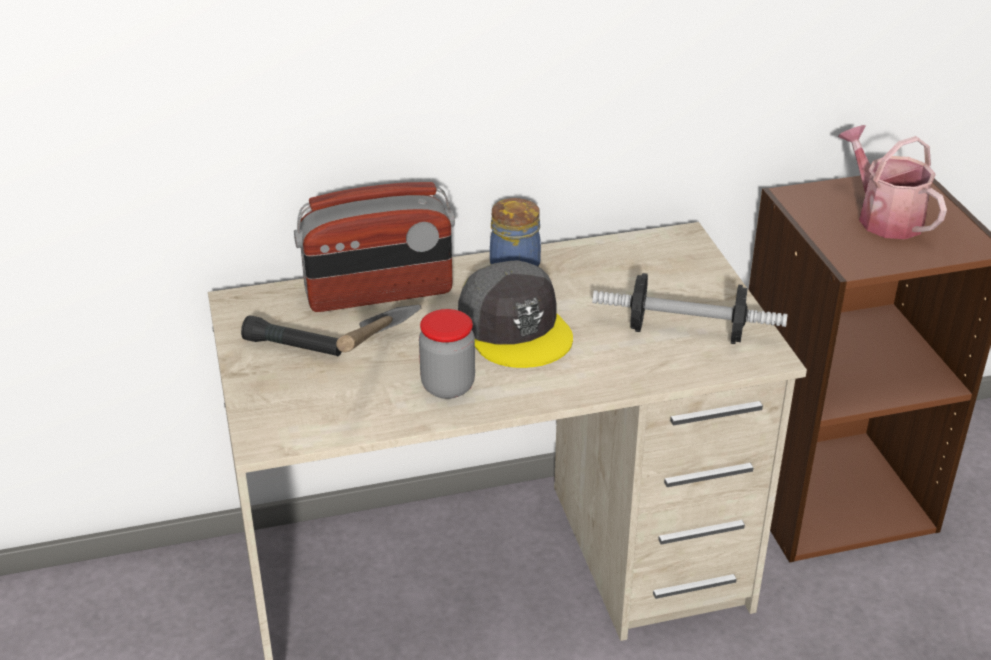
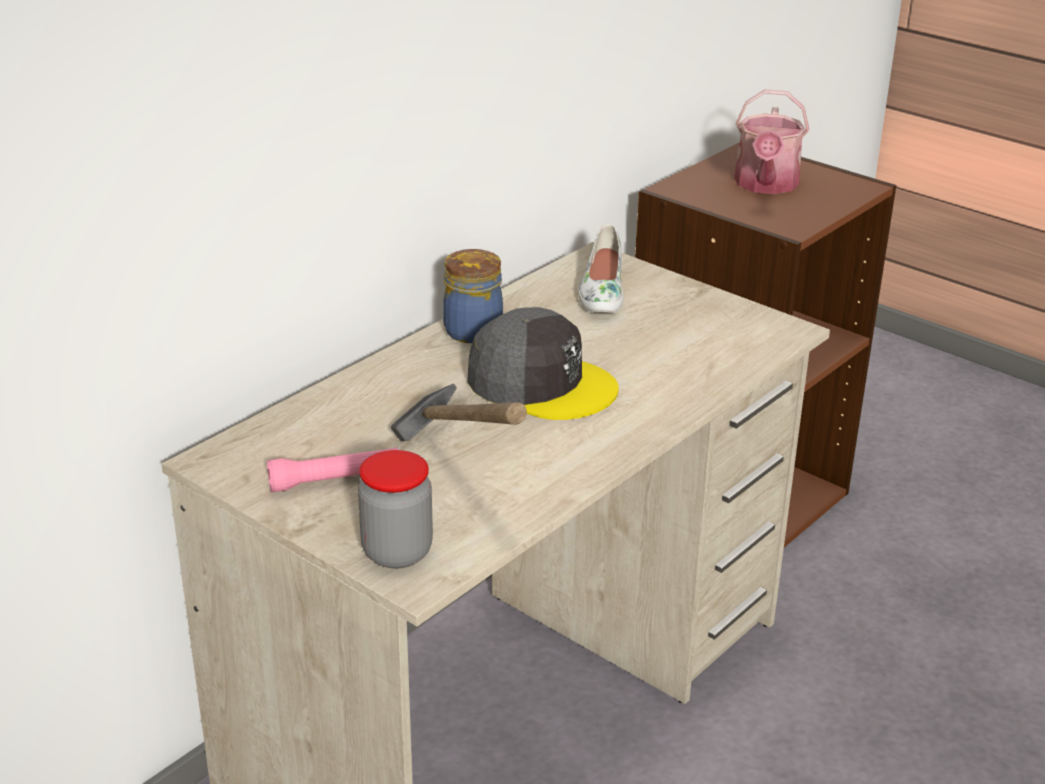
camera: 35 degrees left, 5 degrees down
black flashlight [241,315,342,356] -> pink flashlight [267,447,398,492]
radio [294,182,455,312] -> none
jar [419,309,475,399] -> jar moved to [358,450,433,569]
dumbbell [592,273,788,344] -> none
watering can [838,125,947,239] -> watering can turned 105 degrees counterclockwise [734,89,809,194]
none -> white shoe [578,224,624,313]

